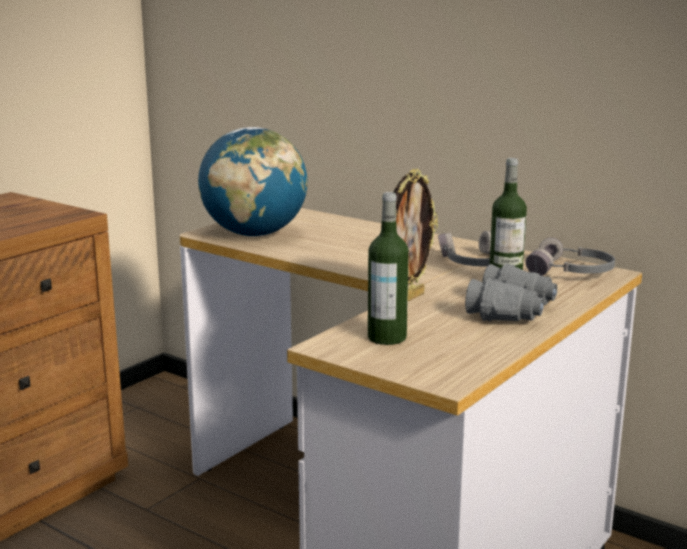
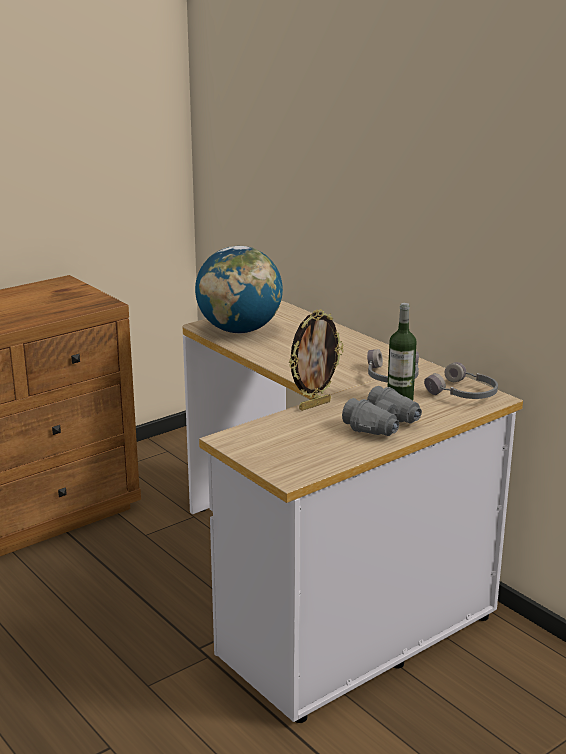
camera: 15 degrees right, 5 degrees up
bottle [368,192,409,345] -> none

